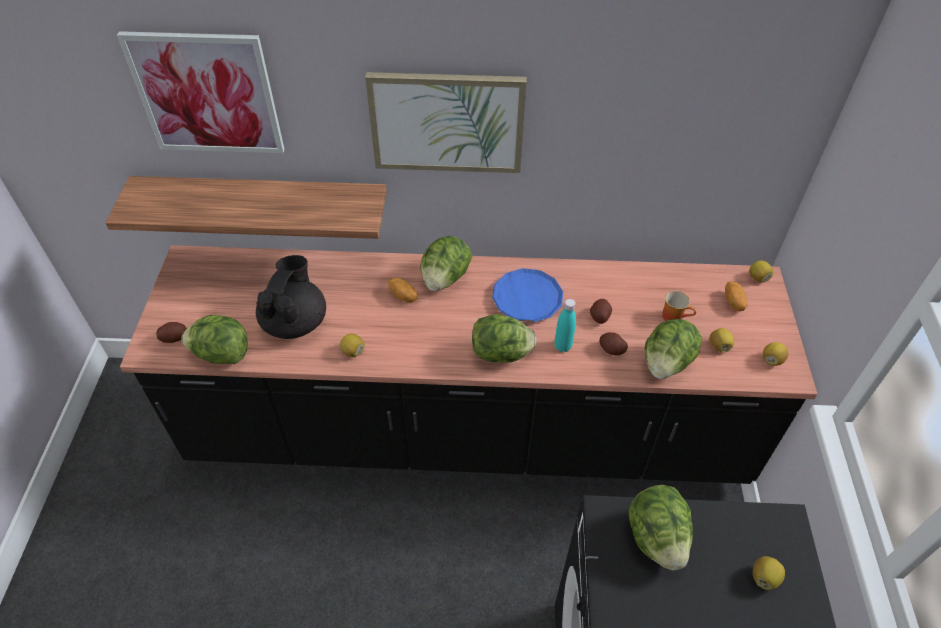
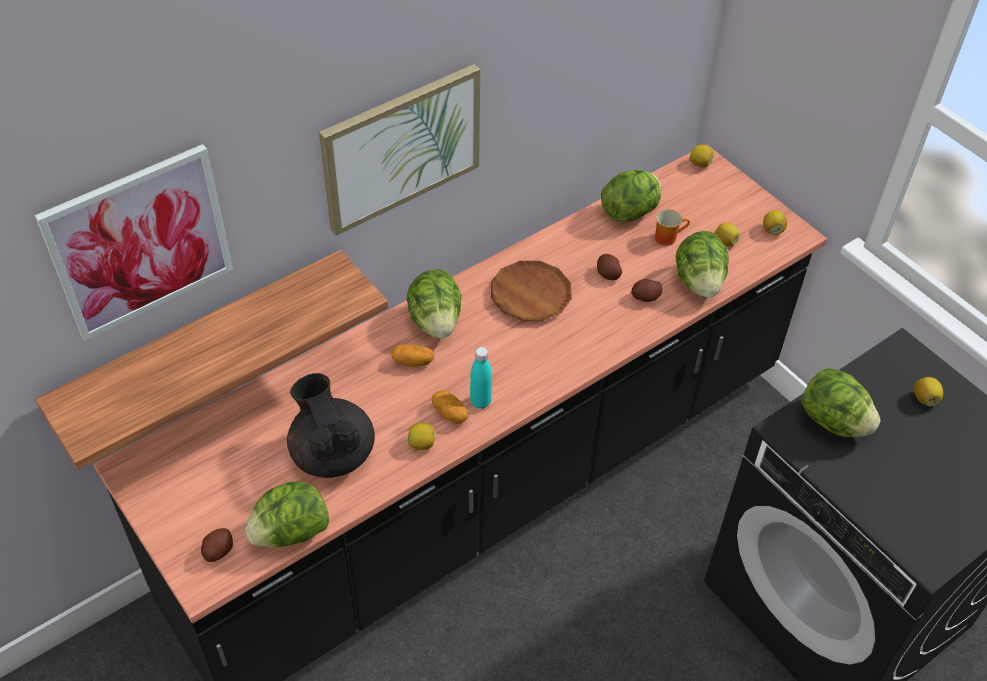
camera: 40 degrees left, 0 degrees up
lettuce [472,314,537,363] -> lettuce moved to [601,170,661,222]
blue plate [492,268,563,323] -> brown plate [491,261,572,321]
turquoise bottle [554,299,576,352] -> turquoise bottle moved to [470,347,492,409]
potato [725,281,747,311] -> potato moved to [432,390,468,424]

